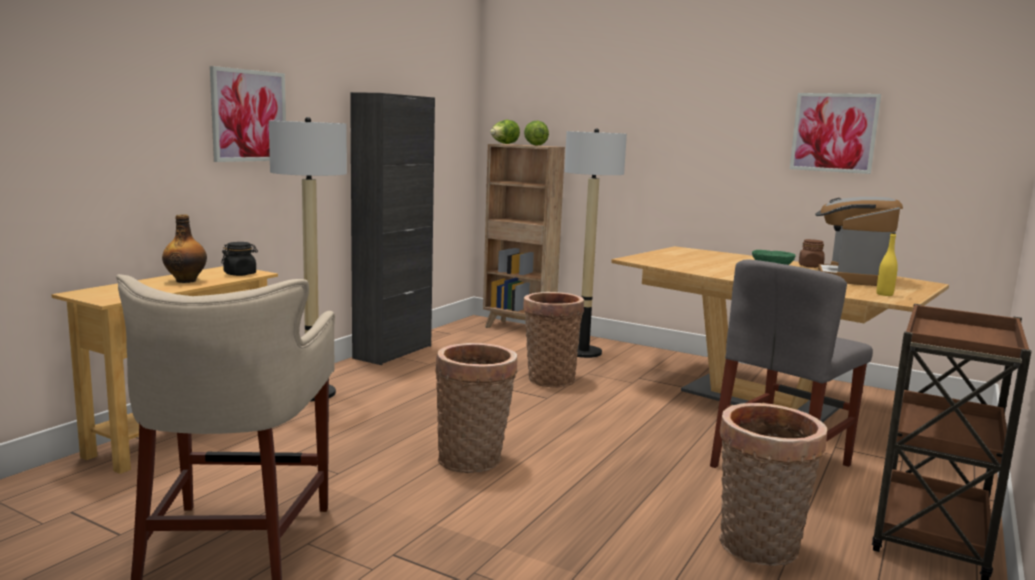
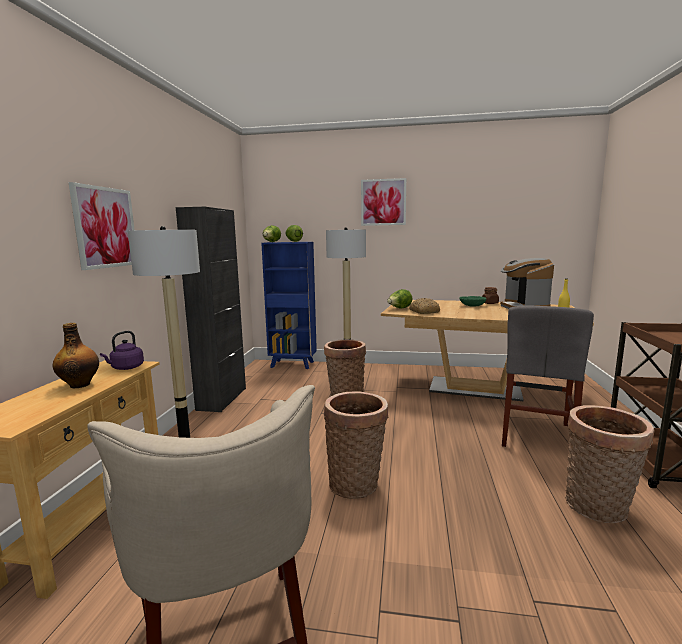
camera: 20 degrees left, 0 degrees up
black jar [221,242,258,276] -> purple kettle [100,331,144,370]
brown bookcase [483,144,565,328] -> blue bookcase [261,242,317,369]
picture [790,93,881,174] -> picture moved to [361,178,406,226]
none -> lettuce [387,289,412,309]
none -> bread [409,298,440,314]

